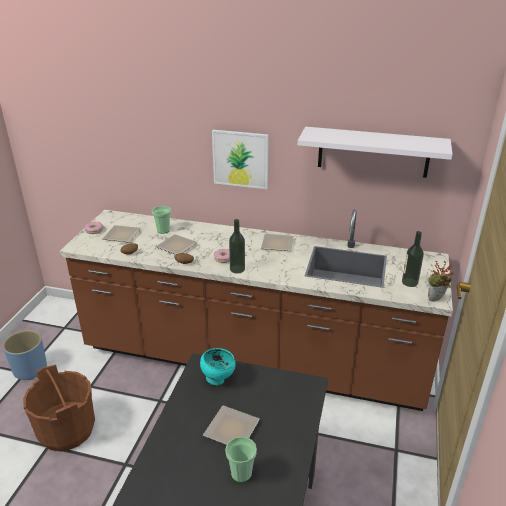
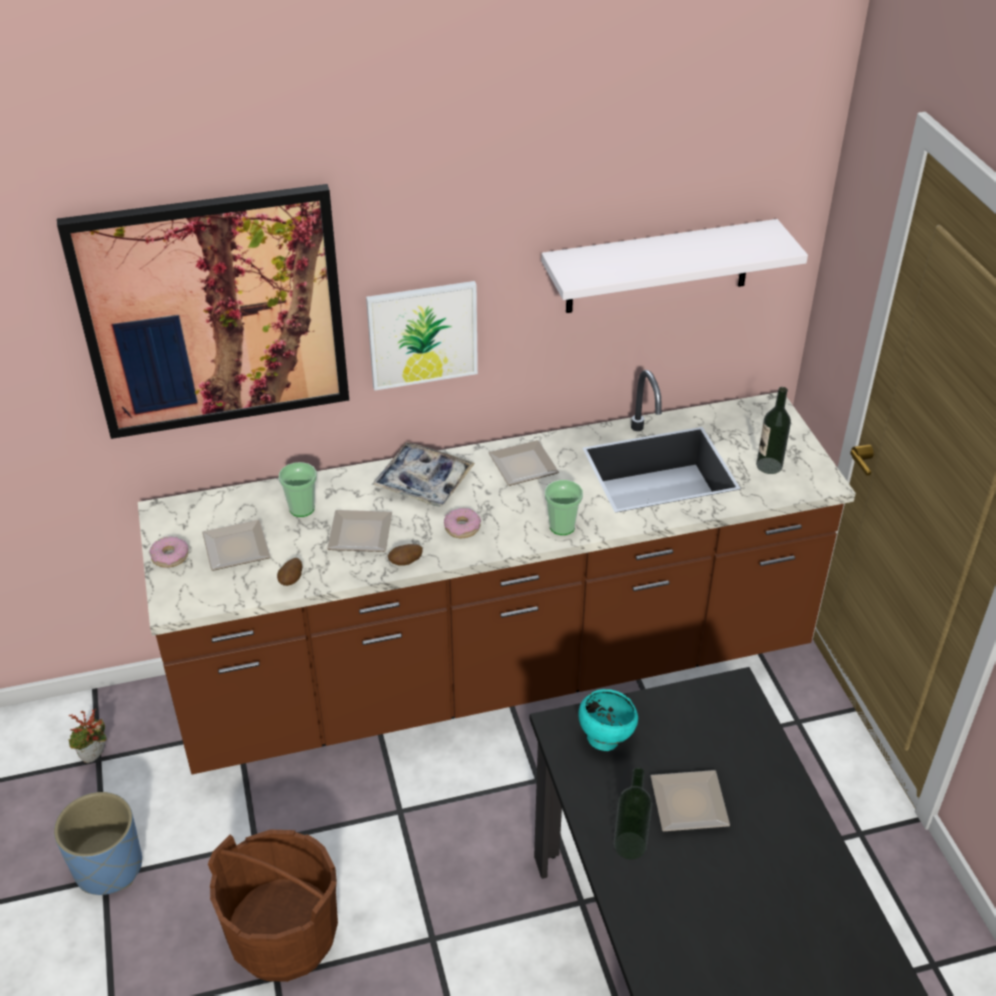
camera: 30 degrees left, 10 degrees up
cup [225,437,257,483] -> cup moved to [545,480,583,535]
bottle [229,219,245,274] -> bottle moved to [614,768,652,859]
potted plant [428,261,454,301] -> potted plant moved to [69,709,107,763]
none -> picture [57,184,349,439]
none -> tray [372,442,475,507]

